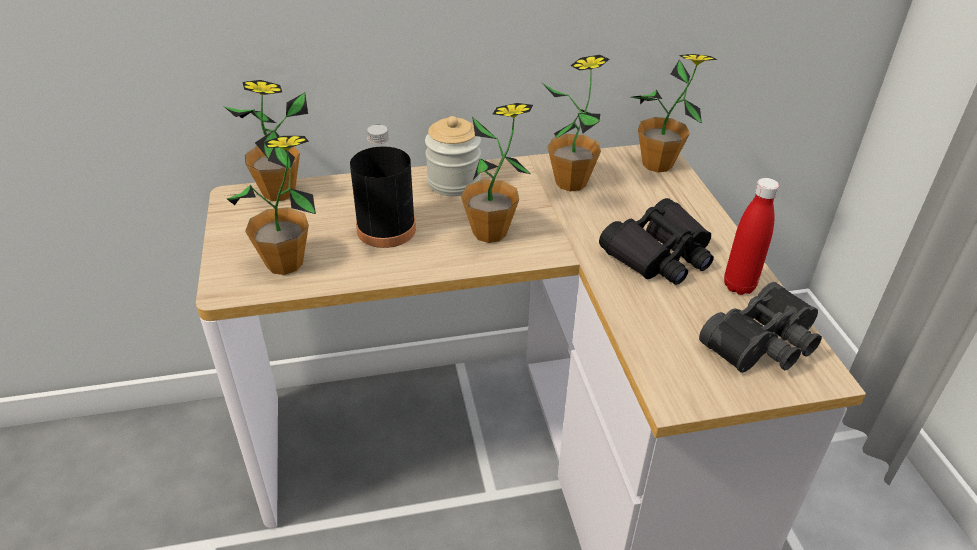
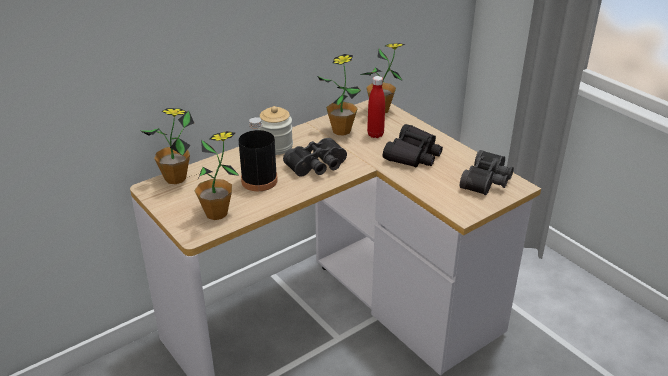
camera: 25 degrees left, 5 degrees down
potted plant [452,103,533,243] -> black binoculars [283,138,347,177]
red bottle [724,178,779,295] -> red bottle moved to [367,76,385,138]

